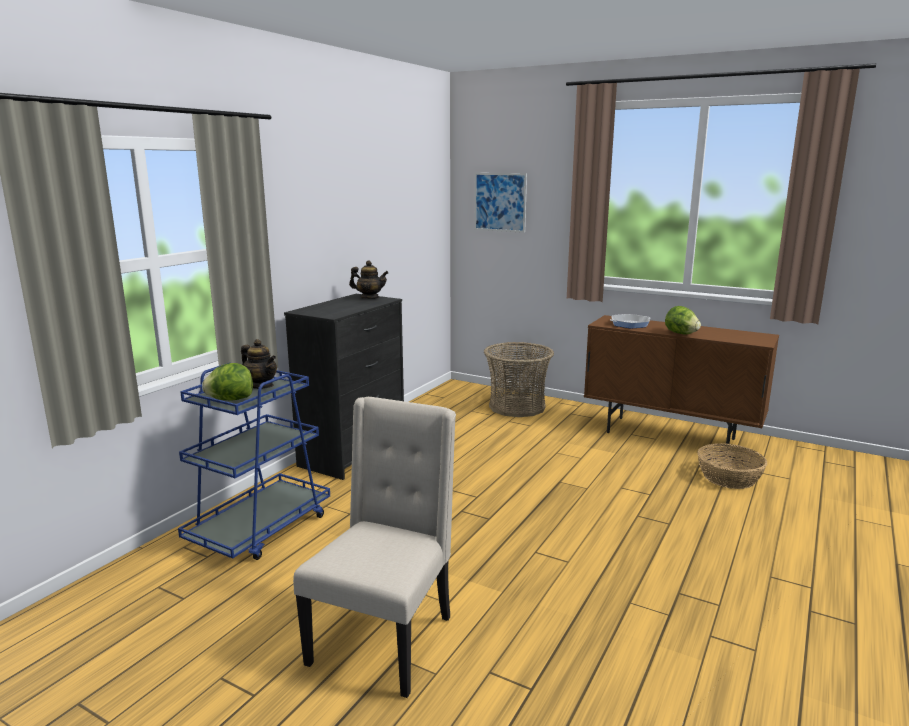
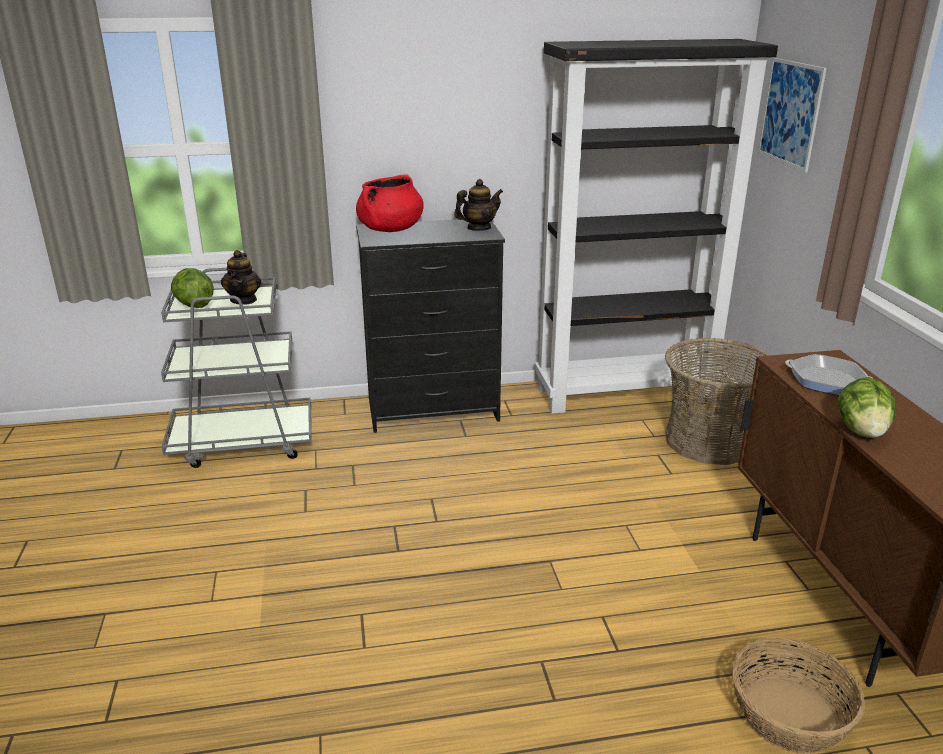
camera: 50 degrees right, 10 degrees up
blue cart [178,363,330,560] -> grey cart [161,268,312,468]
beige chair [293,397,456,698] -> none
teapot [349,261,389,299] -> teapot turned 90 degrees counterclockwise [454,179,503,231]
none -> red cooking pot [356,174,424,232]
none -> black bookcase [535,39,778,414]

